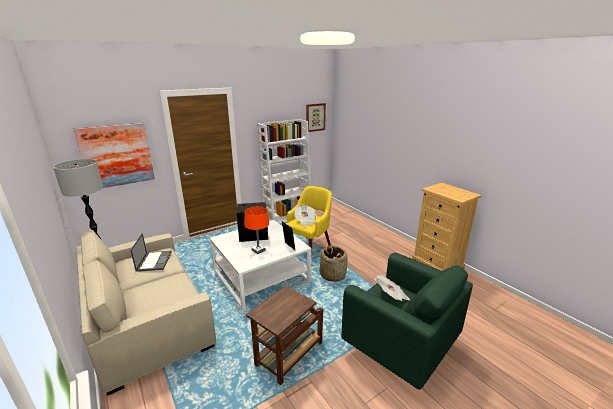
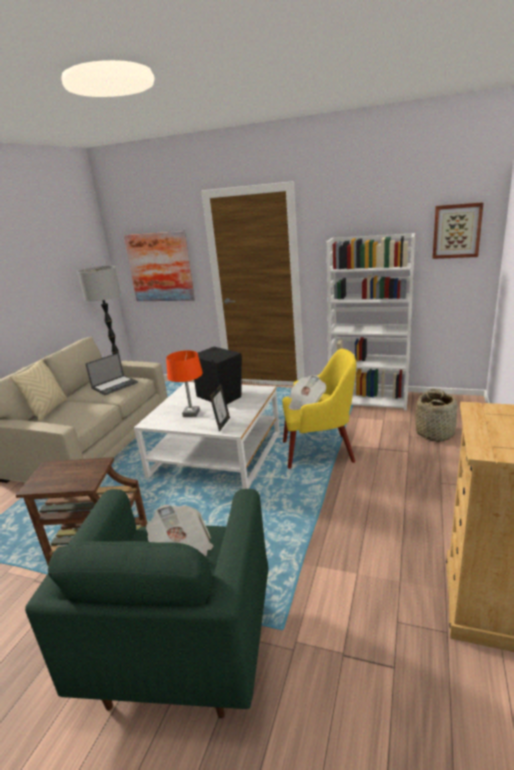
camera: 55 degrees right, 0 degrees up
basket [319,245,348,282] -> basket moved to [415,389,457,442]
none -> beige pillow [10,358,67,422]

